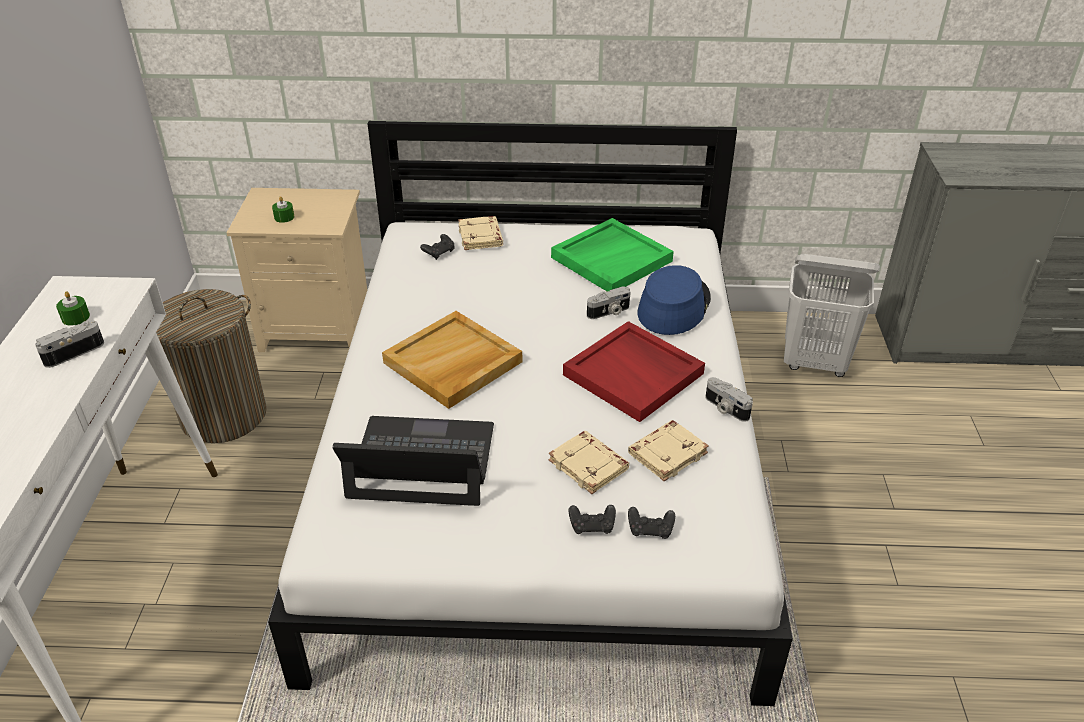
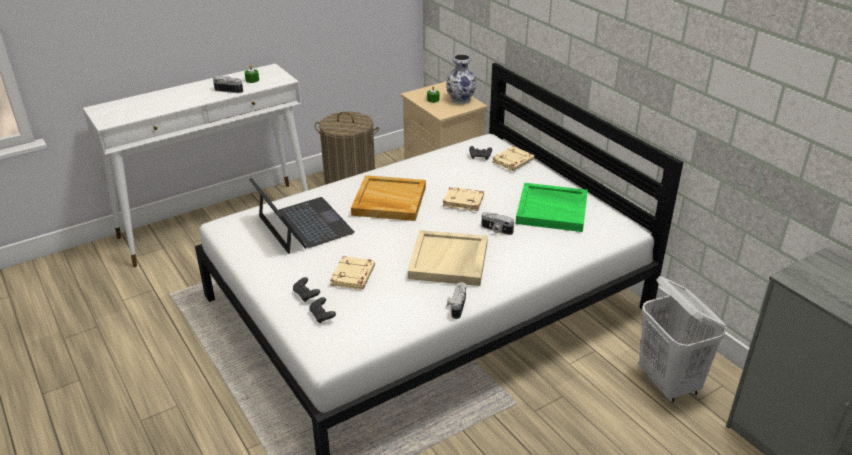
camera: 55 degrees right, 5 degrees down
red tray [563,321,705,422] -> beige tray [407,230,488,286]
beige book [628,420,709,481] -> beige book moved to [443,187,484,211]
blue hat [637,265,711,335] -> none
none -> vase [446,54,476,104]

